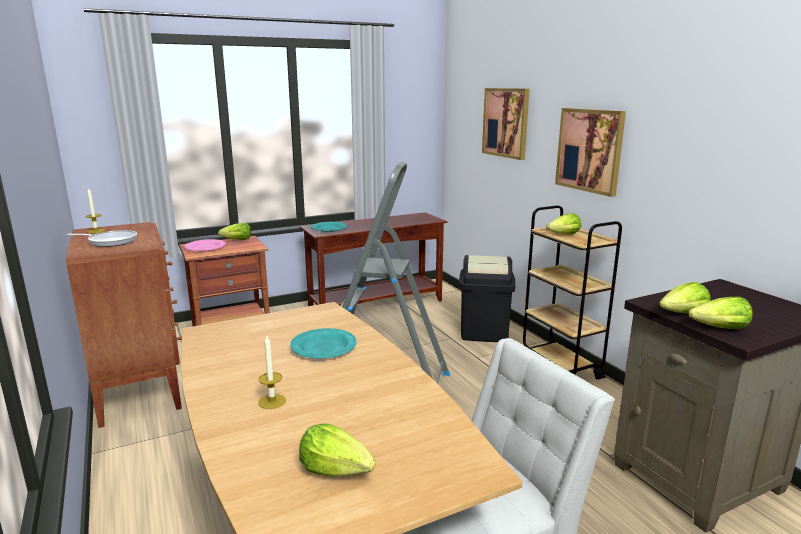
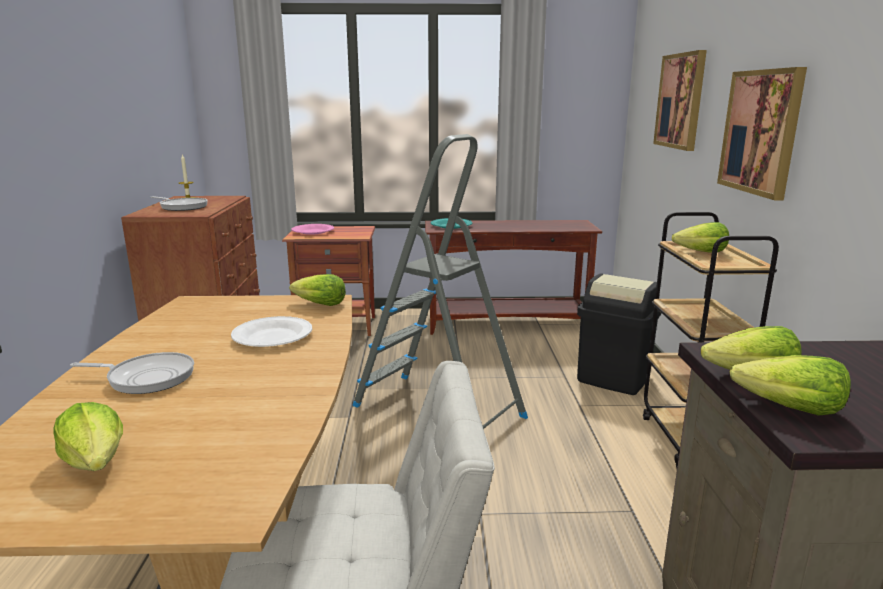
camera: 25 degrees right, 0 degrees up
lettuce [218,223,251,240] -> lettuce moved to [289,274,346,306]
candle [258,336,286,409] -> frying pan [70,352,194,394]
turquoise plate [290,328,357,358] -> white plate [231,316,312,347]

